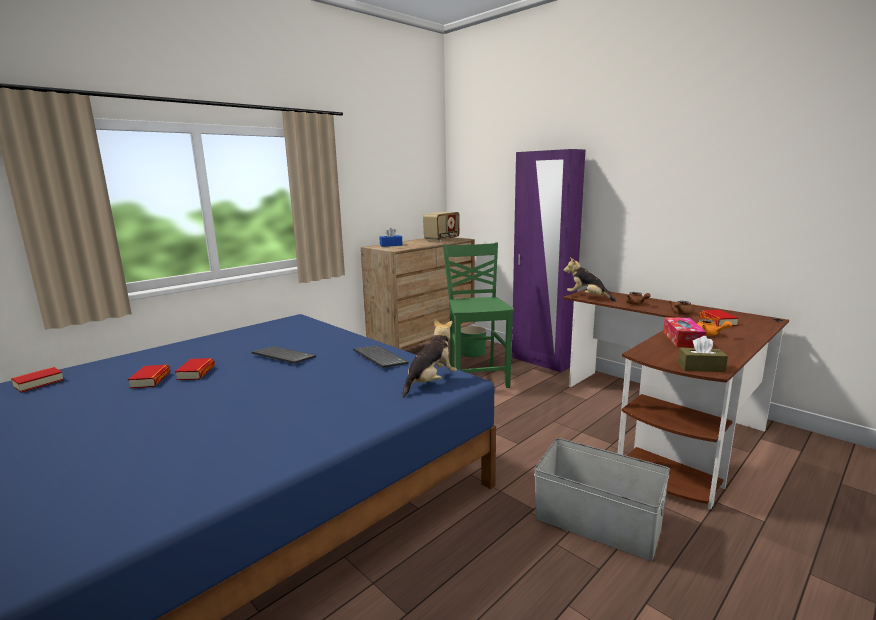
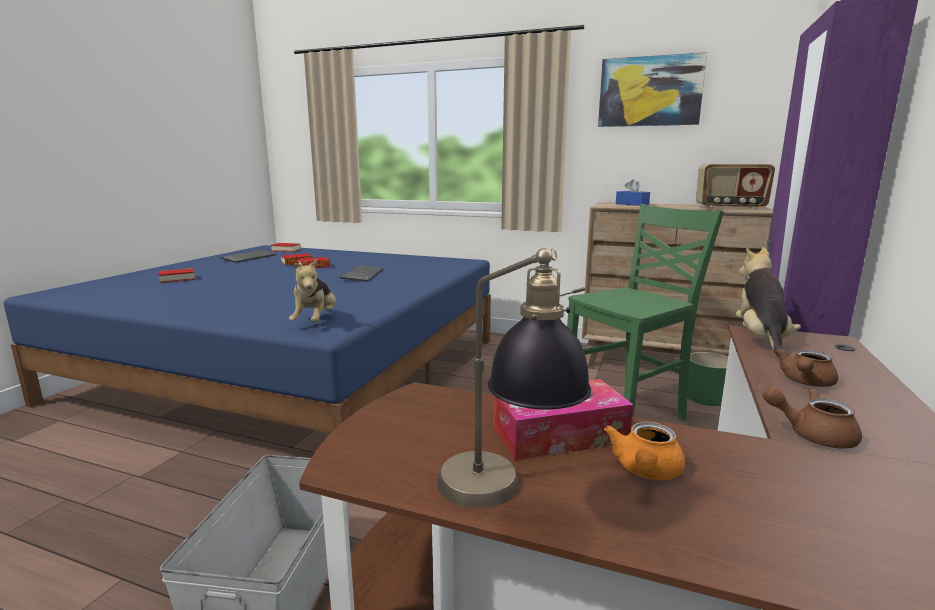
camera: 65 degrees right, 0 degrees up
keyboard [353,345,409,368] -> keyboard moved to [220,250,276,263]
plush toy [402,319,457,398] -> plush toy turned 75 degrees clockwise [289,259,336,322]
brown tissue box [678,336,728,372] -> none
book [700,310,739,326] -> book moved to [159,268,195,283]
none -> table lamp [437,248,591,509]
none -> picture [598,52,707,127]

